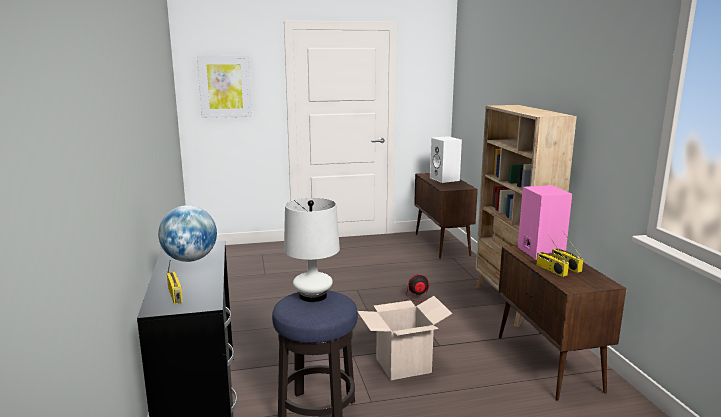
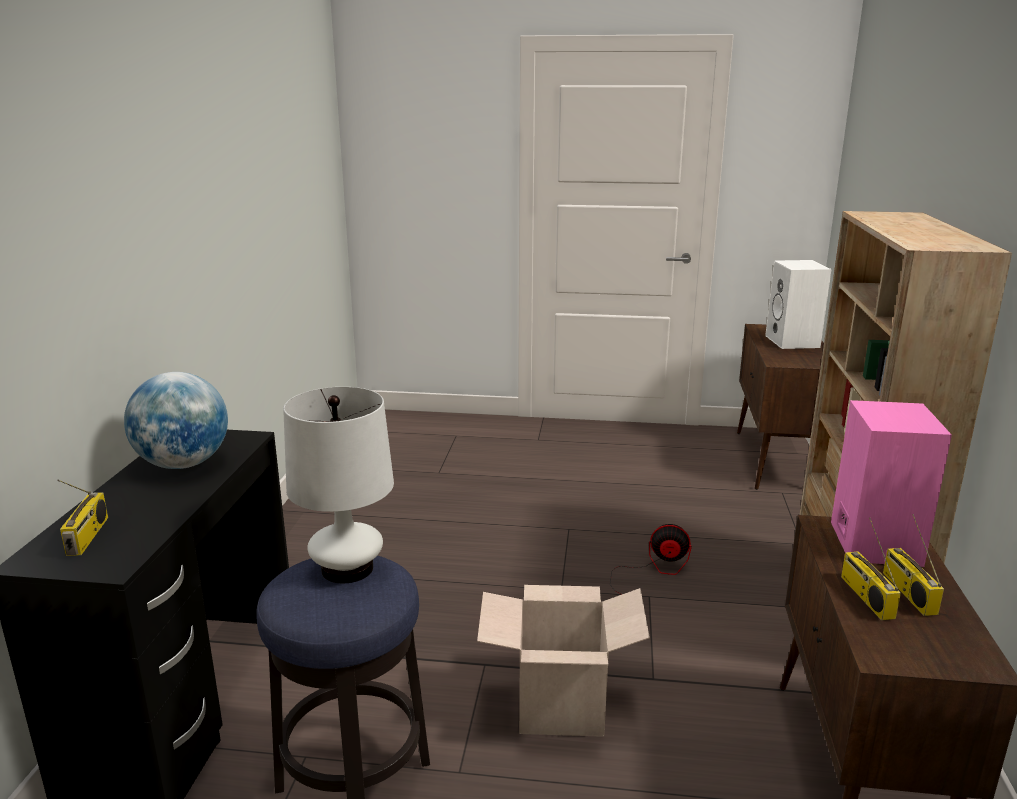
camera: 20 degrees right, 5 degrees up
picture [197,55,252,118] -> none

